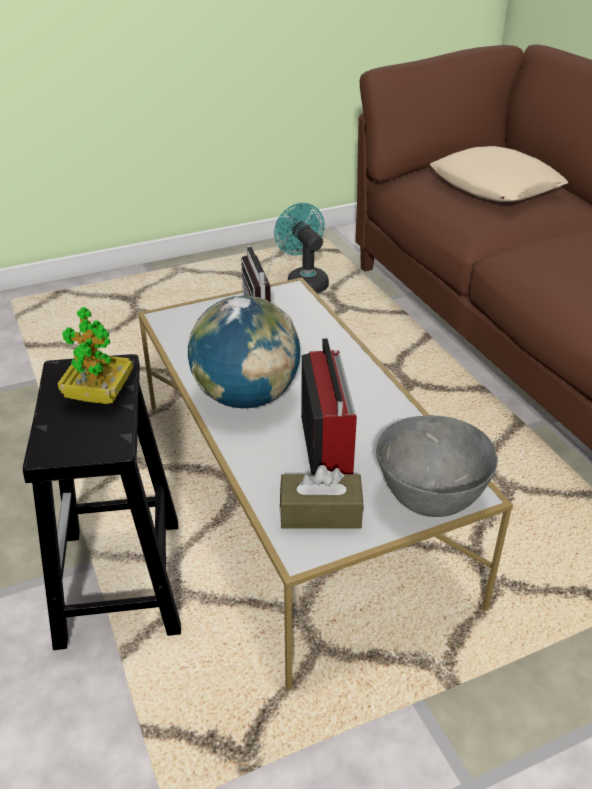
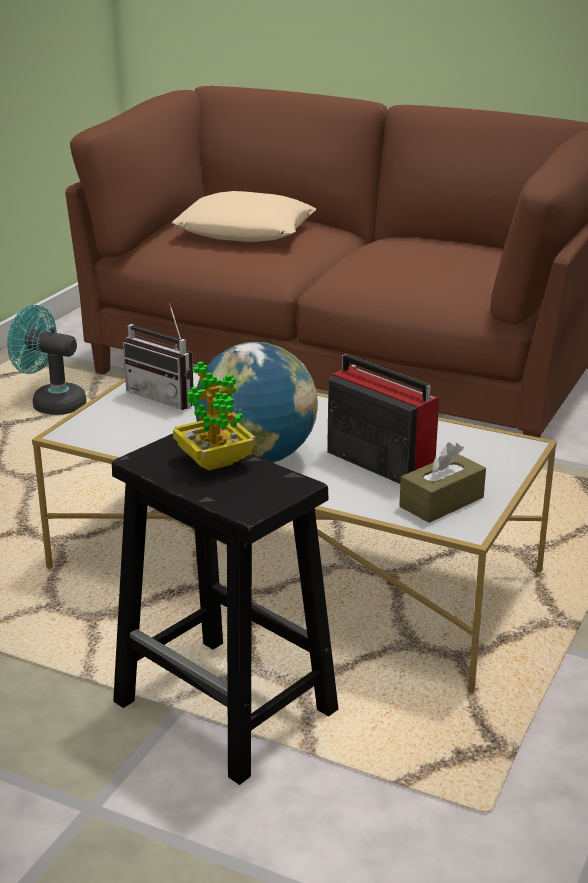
camera: 40 degrees left, 10 degrees down
grey bowl [376,415,498,517] -> none

